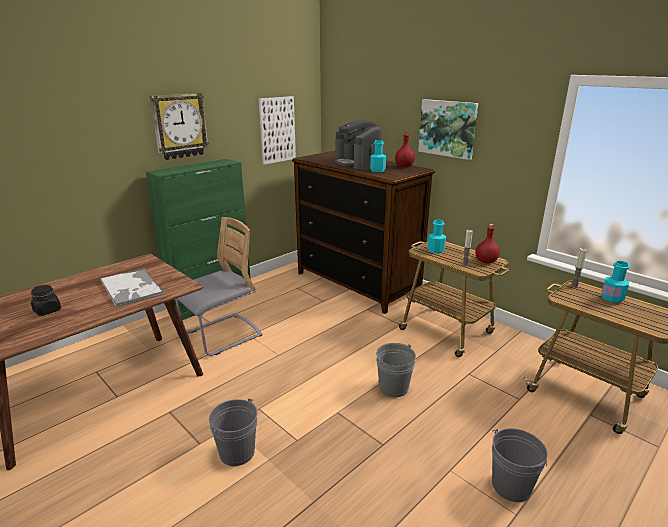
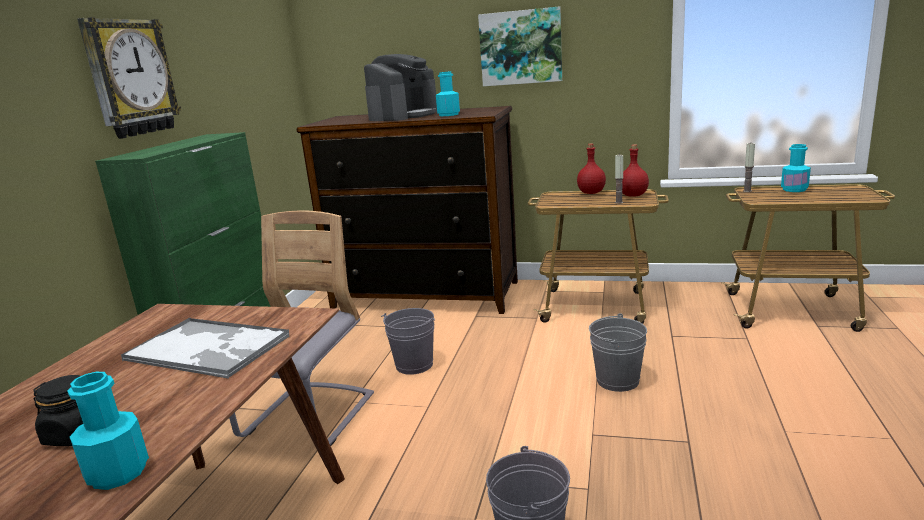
camera: 30 degrees left, 5 degrees down
picture [259,96,296,164] -> none
coffee machine [335,120,382,169] -> coffee machine turned 90 degrees counterclockwise [364,54,437,121]
red bottle [395,132,415,167] -> red bottle moved to [577,144,606,194]
turquoise bottle [427,220,446,253] -> turquoise bottle moved to [67,372,149,490]
grey bucket [492,428,548,502] -> grey bucket moved to [381,308,435,375]

